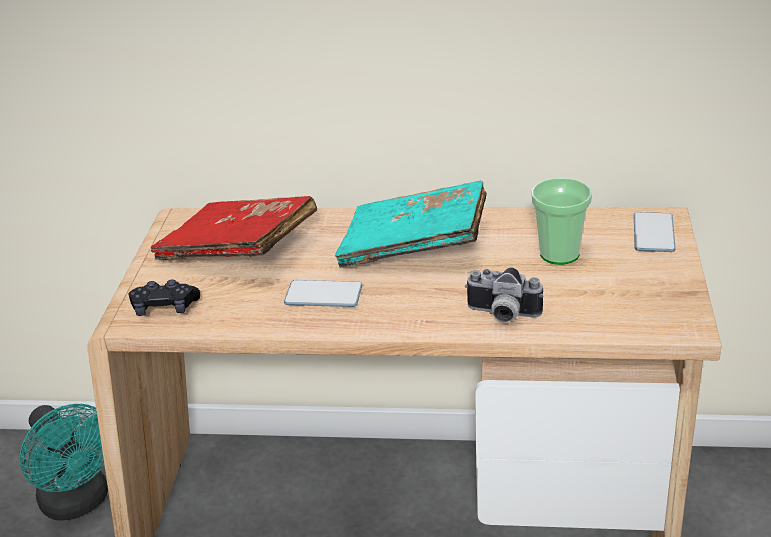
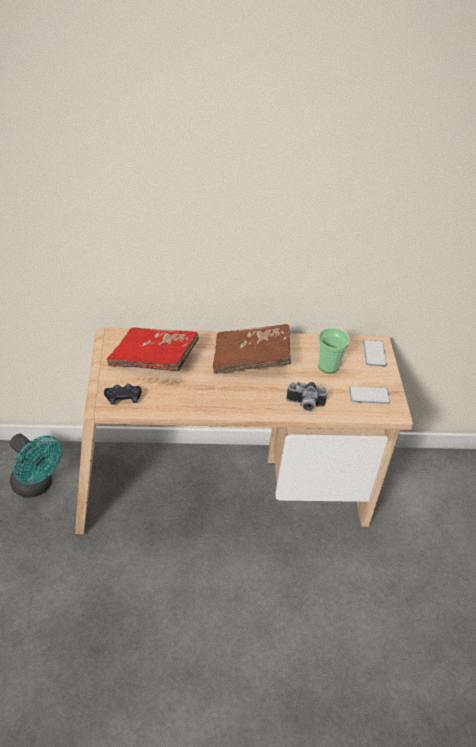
camera: 15 degrees left, 10 degrees up
phone [284,280,362,307] -> phone moved to [349,386,390,404]
turquoise book [335,181,487,268] -> brown book [213,324,291,374]

